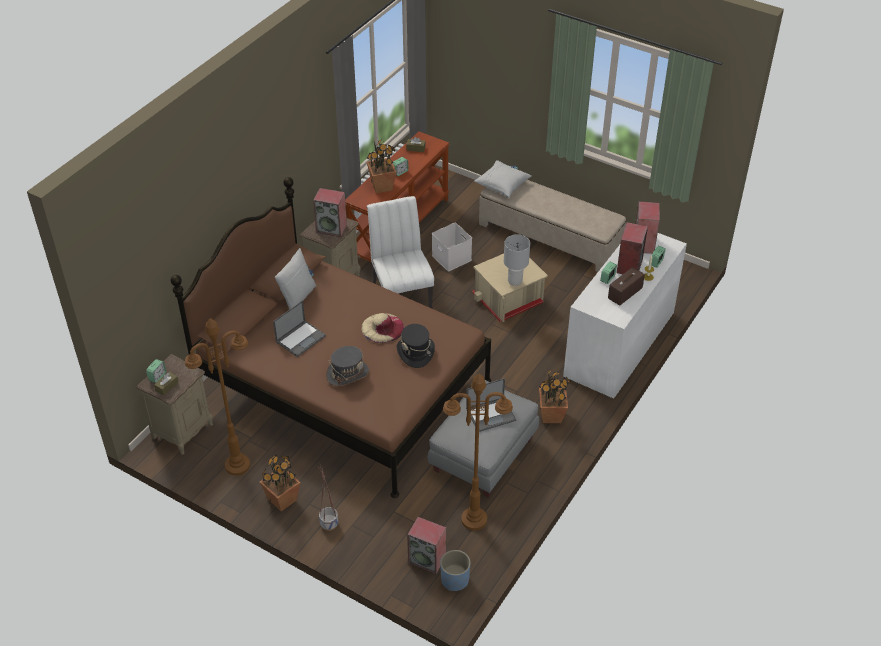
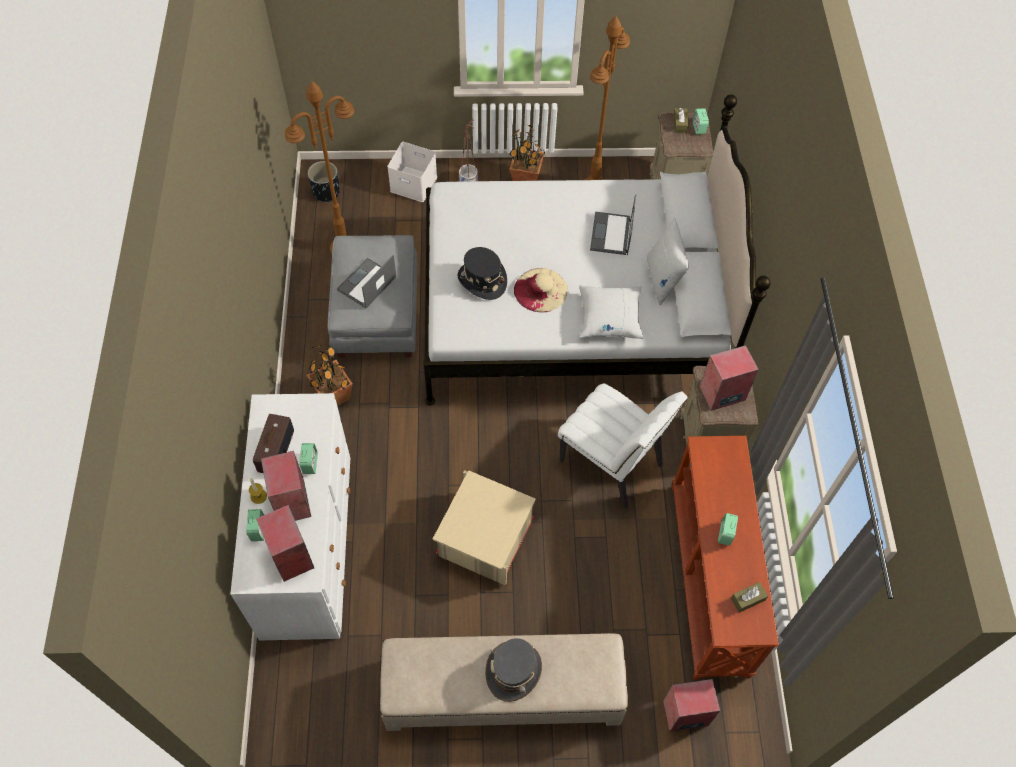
camera: 145 degrees right, 15 degrees up
brown bed [170,177,491,498] -> white bed [423,94,771,406]
grey hat [326,346,370,386] -> grey hat moved to [485,638,542,702]
potted plant [367,139,396,193] -> none
speaker [407,517,446,574] -> speaker moved to [663,679,720,732]
white storage box [432,223,472,271] -> white storage box moved to [387,142,437,202]
blue planter [440,550,470,591] -> black planter [308,161,340,203]
grey pillow [474,160,532,198] -> grey pillow moved to [579,286,644,339]
grey table lamp [504,234,530,286] -> none

